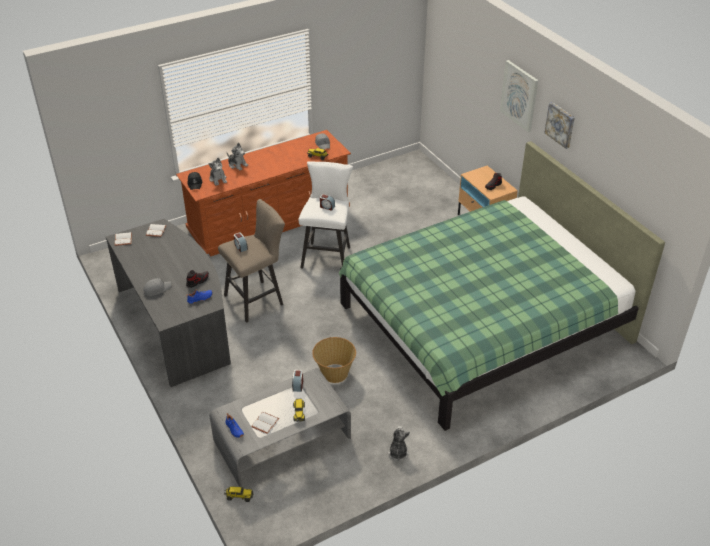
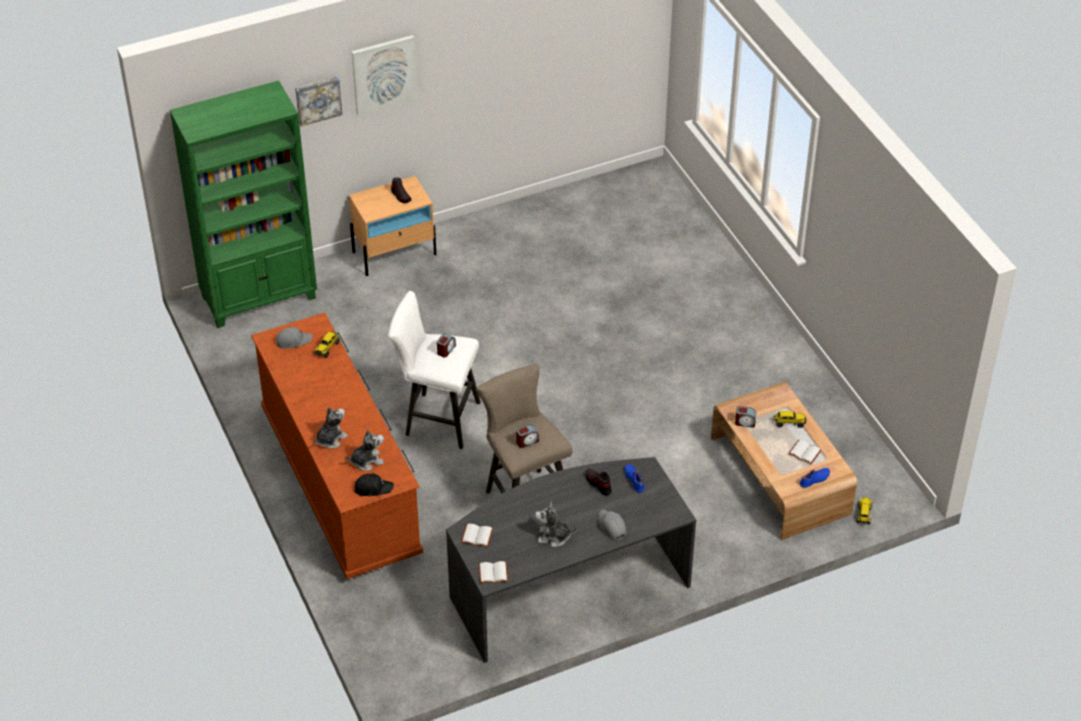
camera: 85 degrees left, 5 degrees up
grey coffee table [209,368,351,487] -> brown coffee table [711,382,857,540]
basket [312,337,356,383] -> none
green bed [339,141,665,431] -> none
plush toy [388,426,410,461] -> plush toy moved to [535,502,577,547]
picture [544,102,575,149] -> picture moved to [295,76,343,126]
none -> green bookcase [170,81,317,328]

